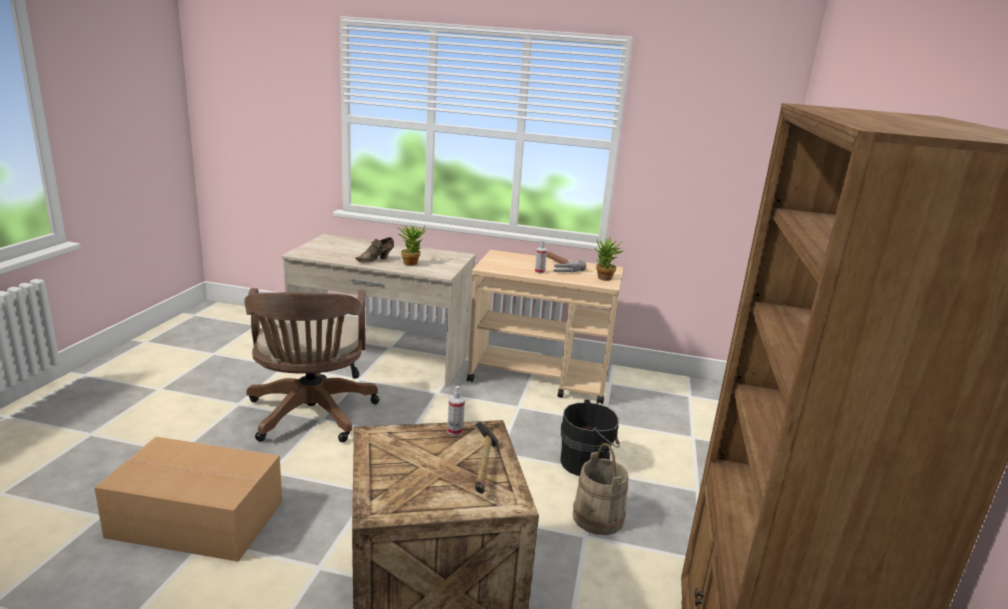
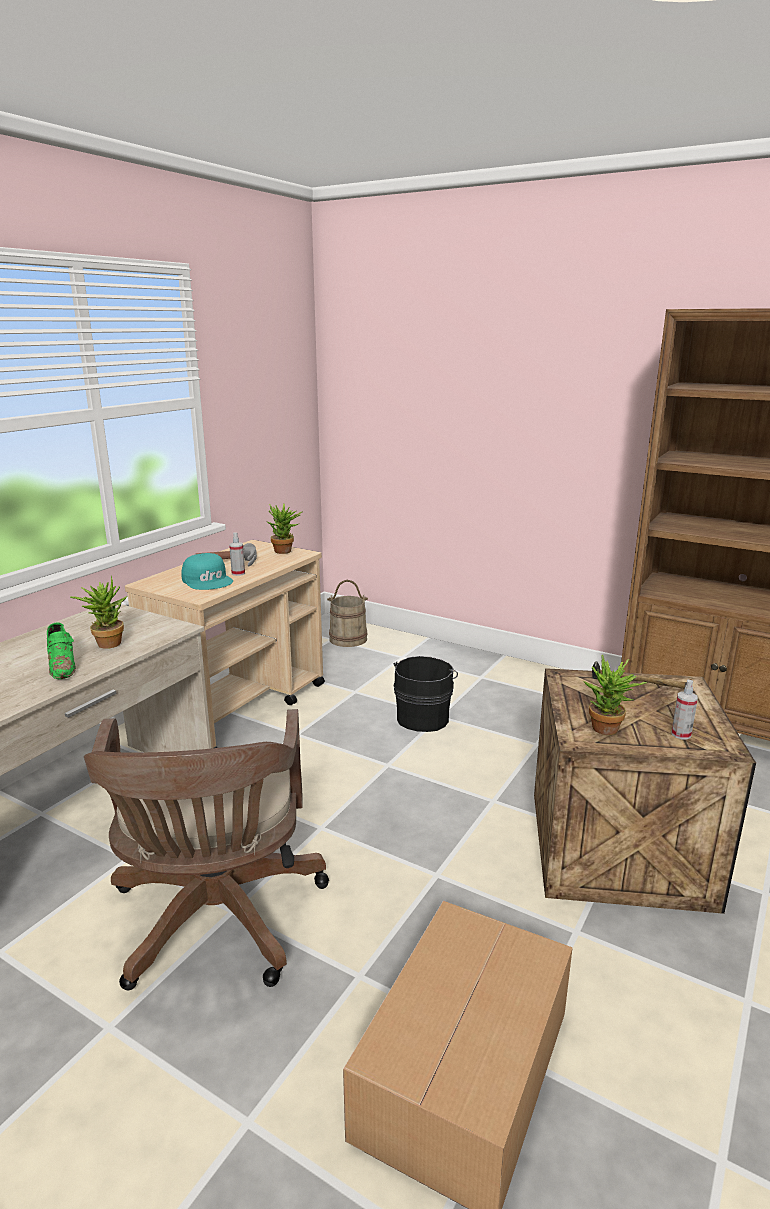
camera: 70 degrees left, 0 degrees up
brown office chair [244,288,379,442] -> brown office chair turned 75 degrees clockwise [84,709,329,990]
brown shoe [355,237,394,263] -> green shoe [47,622,76,679]
spray bottle [447,386,465,436] -> spray bottle moved to [672,680,698,739]
beige bucket [573,443,629,535] -> beige bucket moved to [327,580,368,647]
none -> turquoise cap [181,553,233,590]
none -> potted plant [583,655,648,735]

